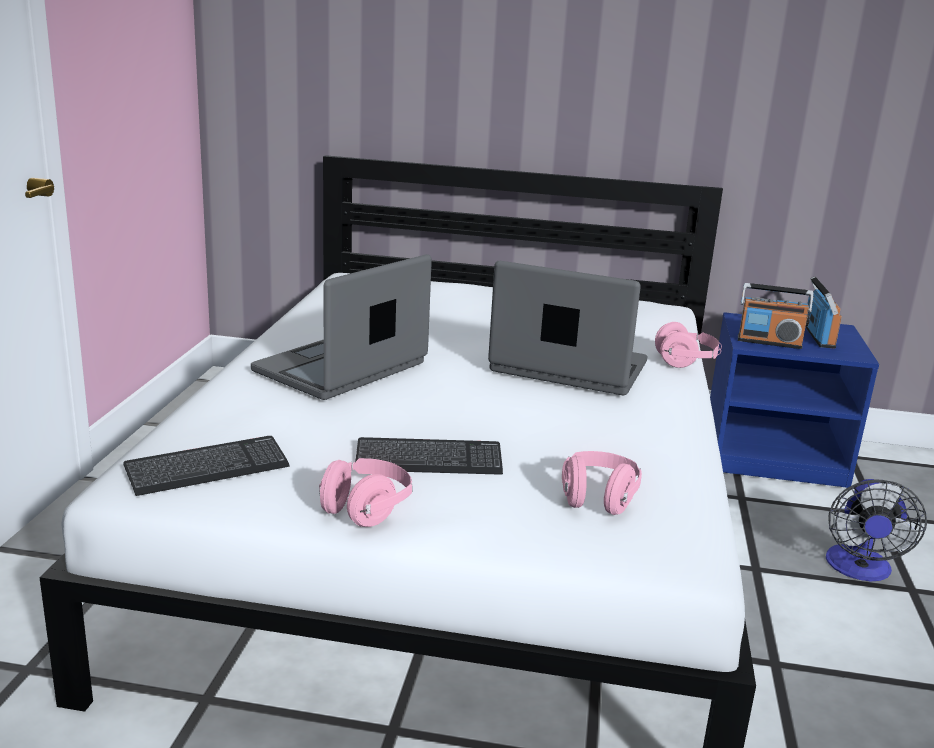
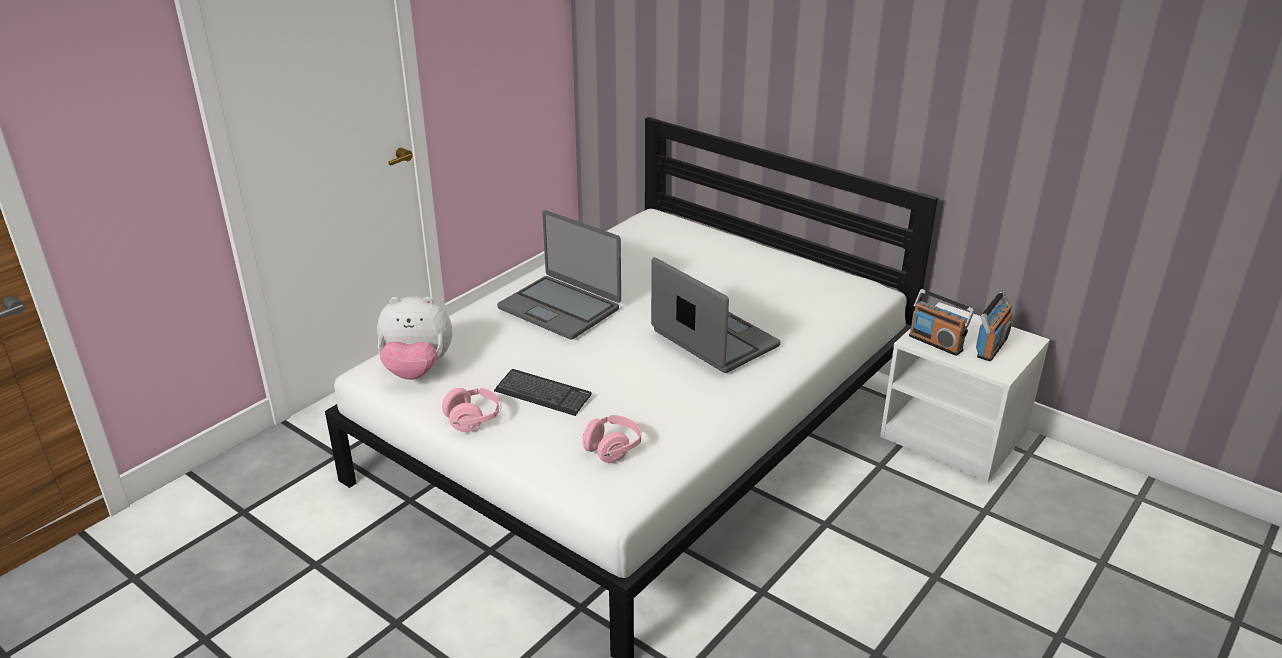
camera: 30 degrees right, 10 degrees up
keyboard [123,436,290,496] -> plush toy [377,296,452,380]
laptop [251,254,432,400] -> laptop turned 120 degrees counterclockwise [497,210,621,340]
pink headphones [655,322,722,368] -> none
blue nightstand [710,312,879,488] -> white nightstand [880,302,1050,482]
fan [826,479,927,581] -> none

